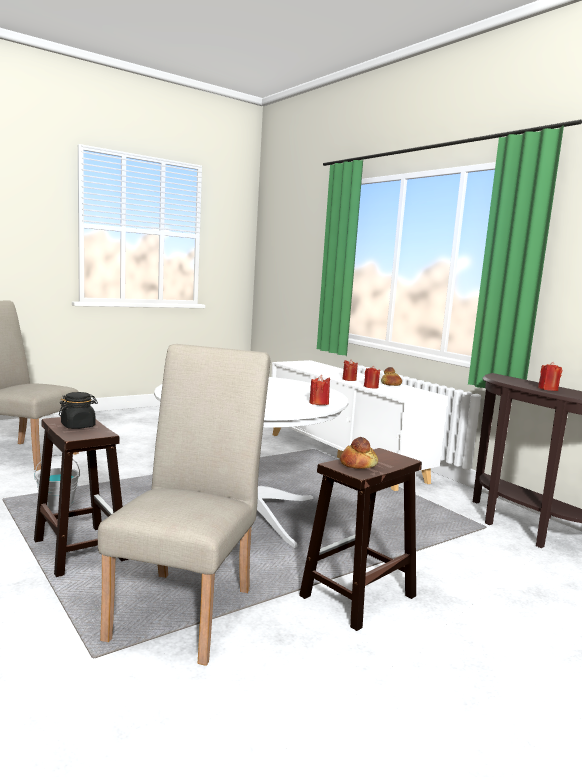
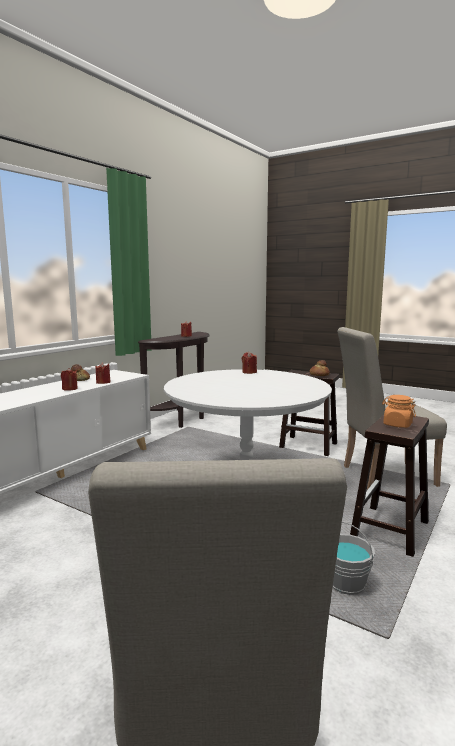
camera: 110 degrees left, 0 degrees up
black jar [59,392,98,429] -> orange jar [382,395,416,428]

